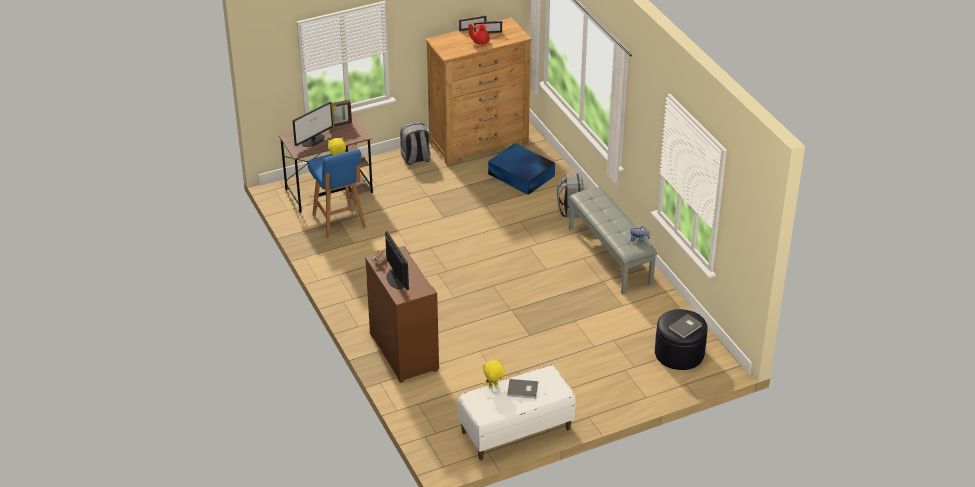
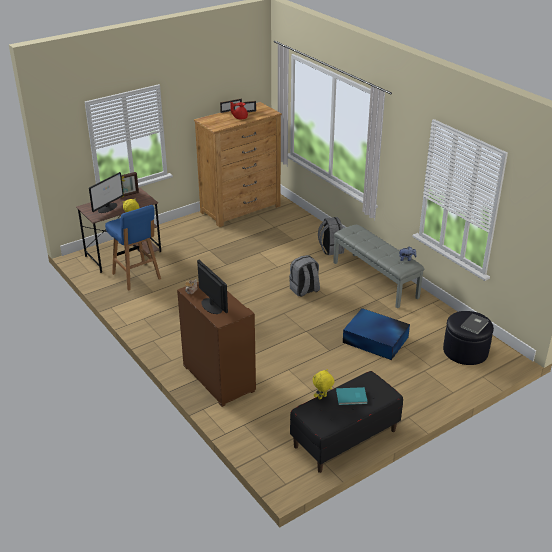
camera: 10 degrees left, 5 degrees down
grey backpack [400,122,430,165] -> grey backpack moved to [289,255,320,297]
white bench [458,365,576,460] -> black bench [290,371,403,473]
blue storage box [488,143,555,195] -> blue storage box moved to [343,308,410,360]
grey book [507,379,538,398] -> turquoise book [336,387,368,405]

